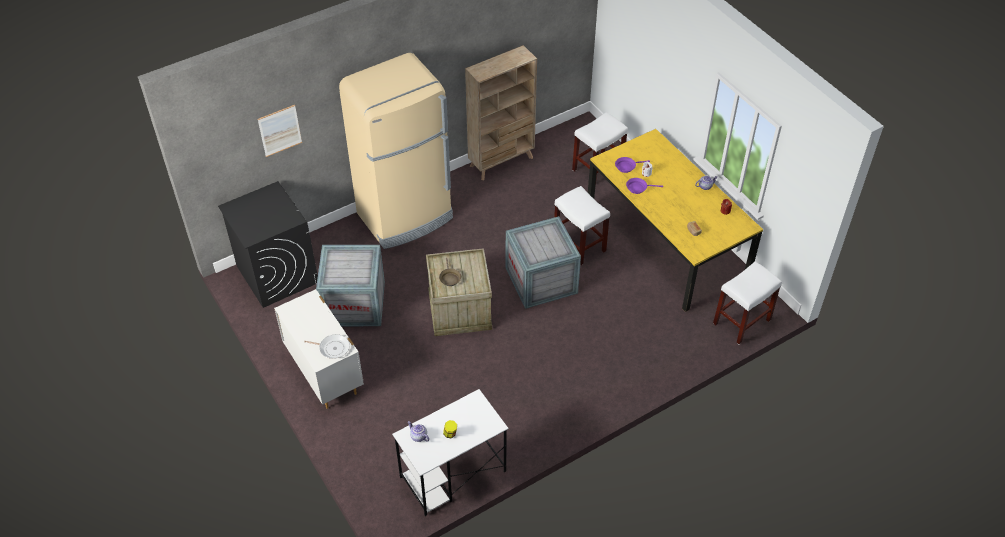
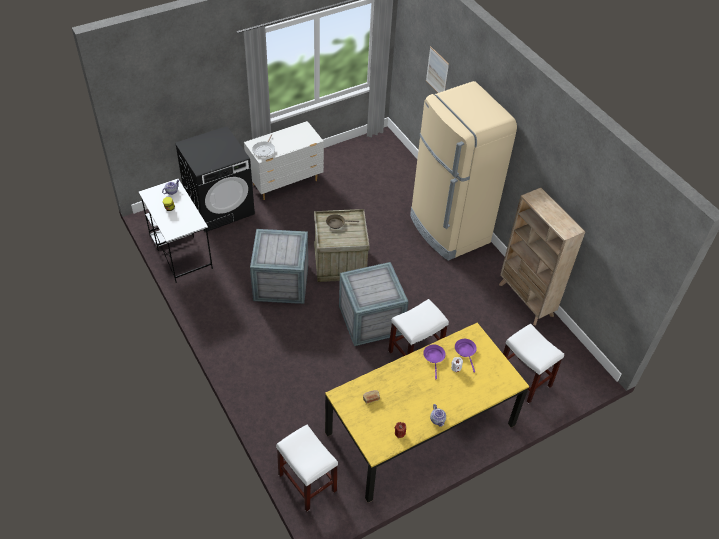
camera: 90 degrees right, 0 degrees up
black washing machine [218,181,318,308] -> black washing machine moved to [175,126,255,232]
crate [316,245,385,326] -> crate moved to [250,229,308,304]

